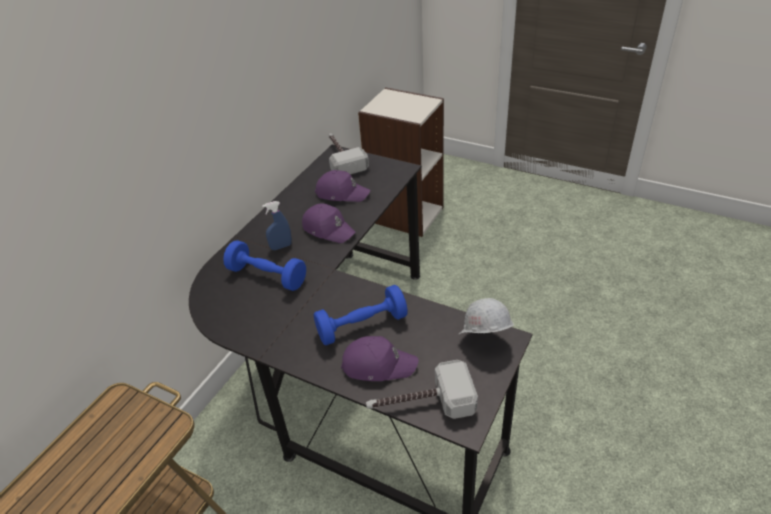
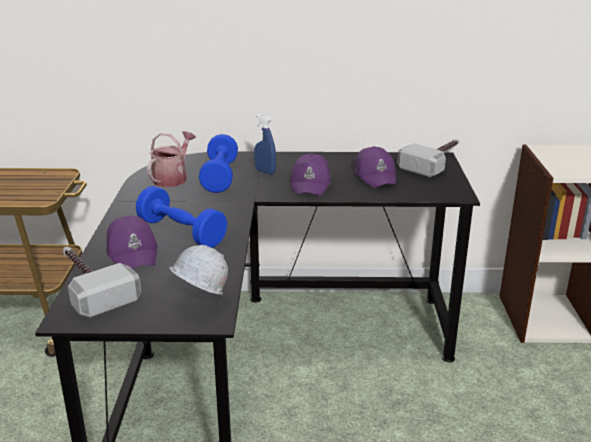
camera: 60 degrees right, 15 degrees down
none -> watering can [147,131,196,187]

